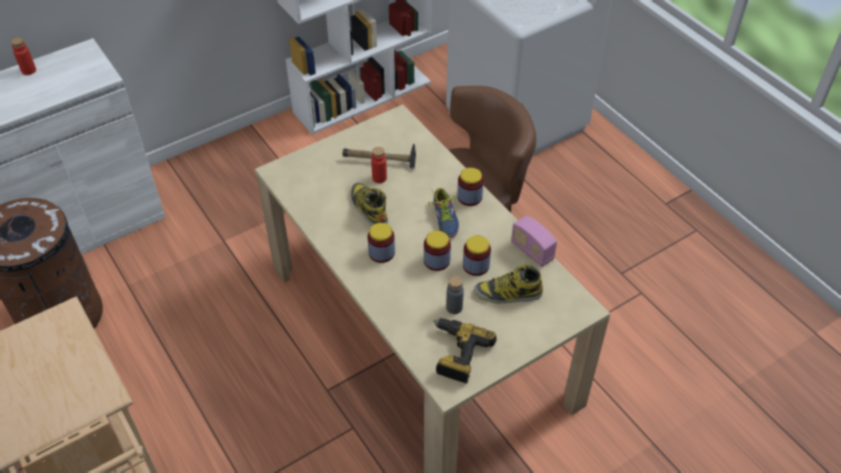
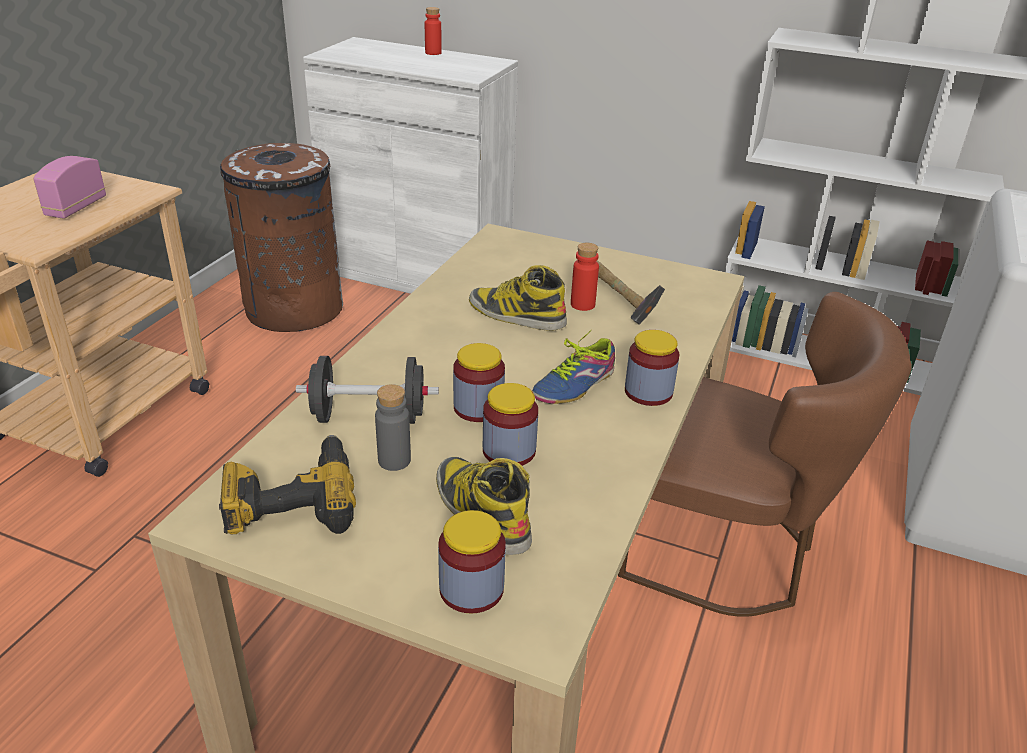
camera: 55 degrees right, 15 degrees down
boot [350,183,388,226] -> boot turned 90 degrees counterclockwise [469,265,567,331]
jar [368,223,395,263] -> jar moved to [438,510,506,614]
radio [511,216,557,267] -> radio moved to [33,156,106,219]
none -> black dumbbell [296,356,439,424]

